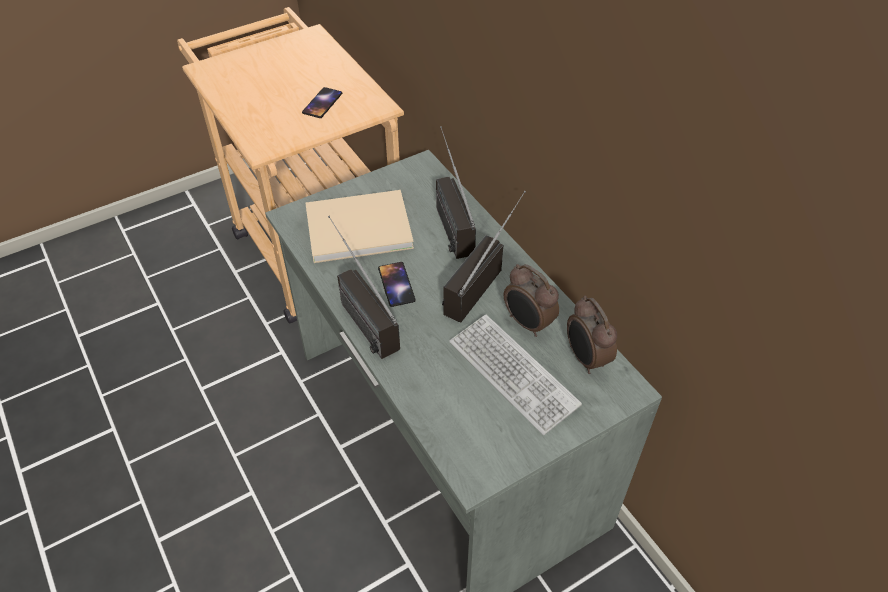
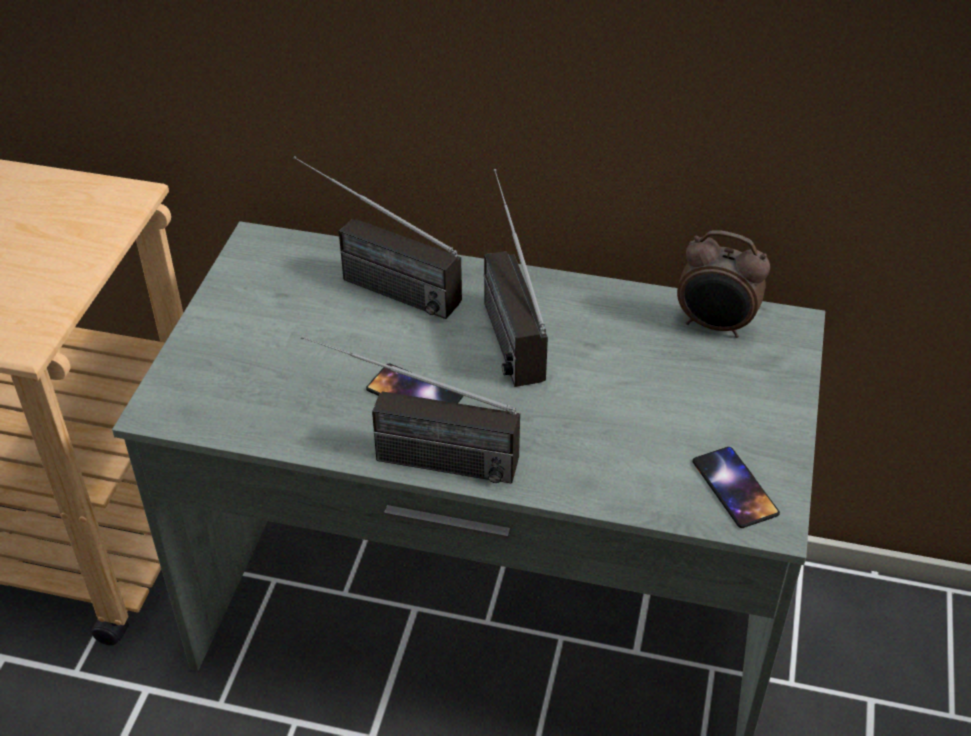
camera: 45 degrees left, 5 degrees down
phone [302,87,342,118] -> phone moved to [693,447,780,528]
beige book [305,190,414,263] -> none
keyboard [449,315,582,435] -> none
alarm clock [504,264,559,337] -> none

